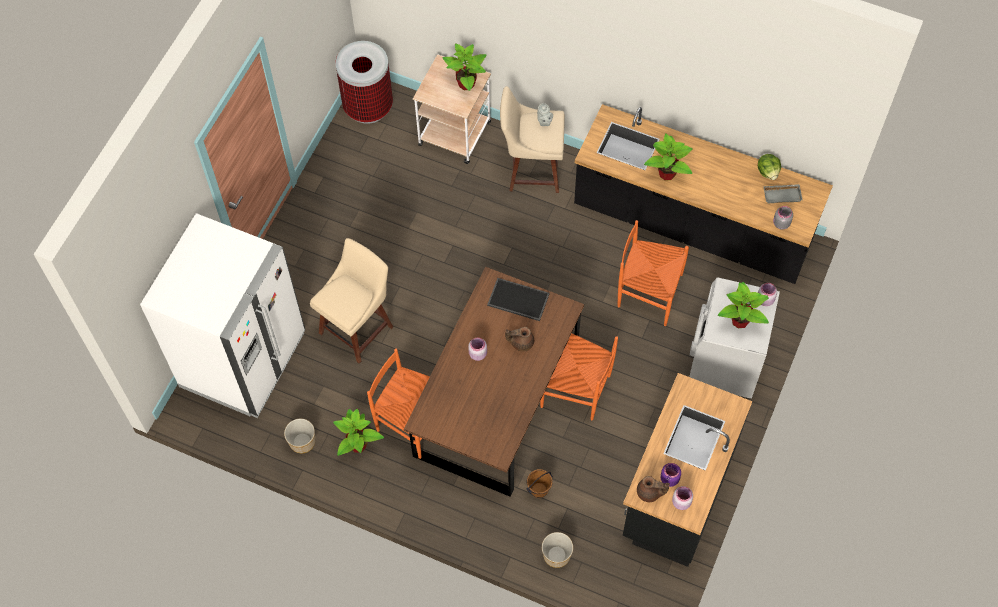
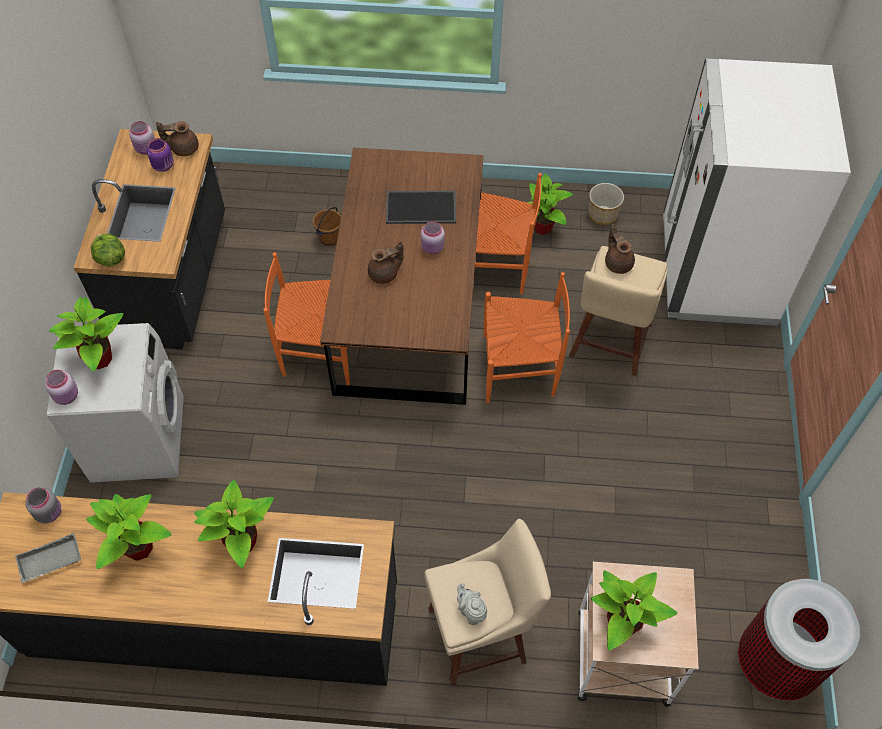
camera: 160 degrees right, 5 degrees down
tray [487,278,550,321] -> tray moved to [386,191,456,224]
planter [542,532,573,568] -> none
orange chair [618,220,689,326] -> orange chair moved to [484,272,570,403]
lettuce [758,154,781,180] -> lettuce moved to [91,233,125,267]
none -> potted plant [86,494,172,569]
none -> brown teapot [605,224,635,274]

